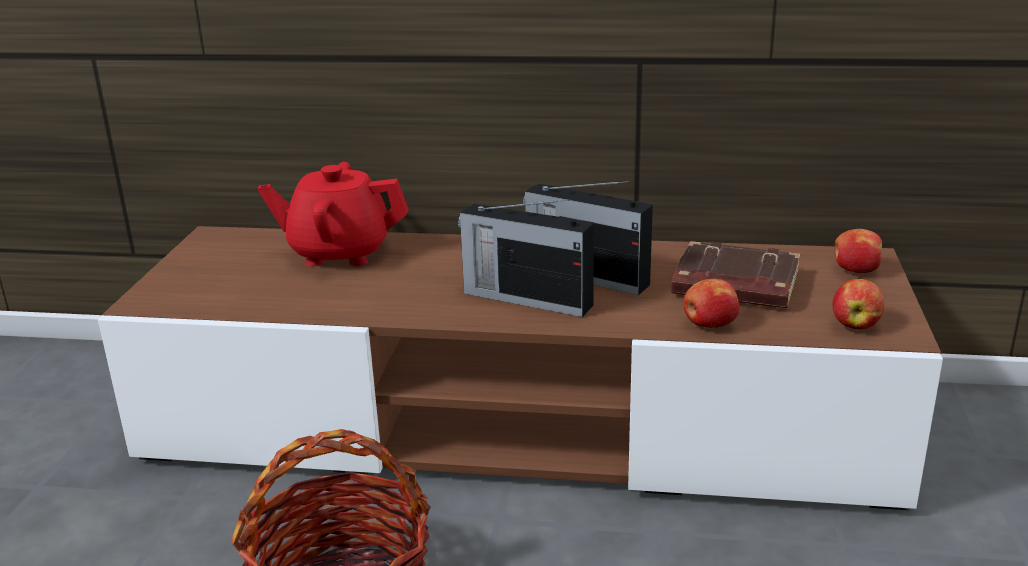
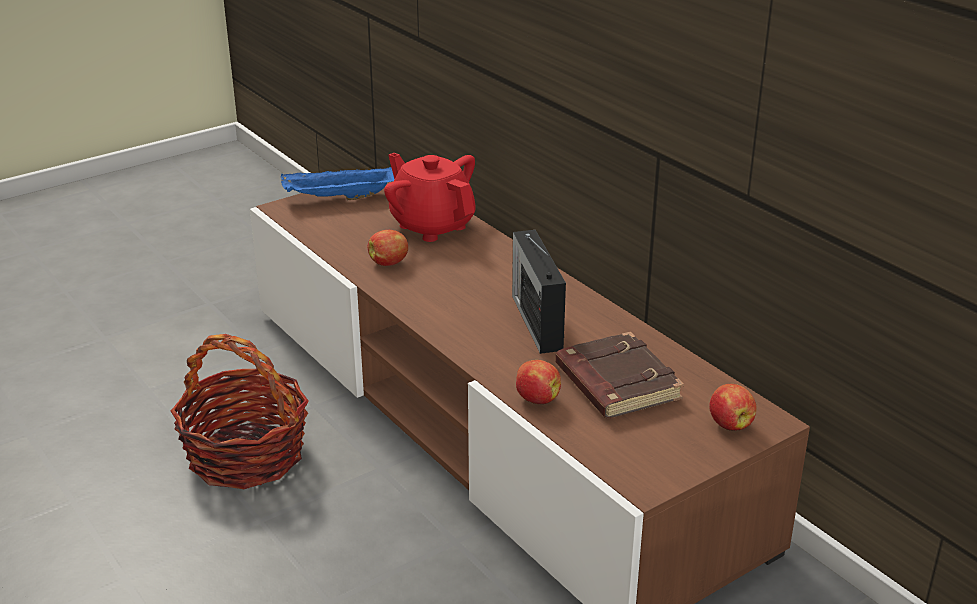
camera: 45 degrees right, 5 degrees up
radio [458,199,594,317] -> none
apple [832,279,885,330] -> apple moved to [368,230,408,266]
none -> blue tray [281,167,395,200]

